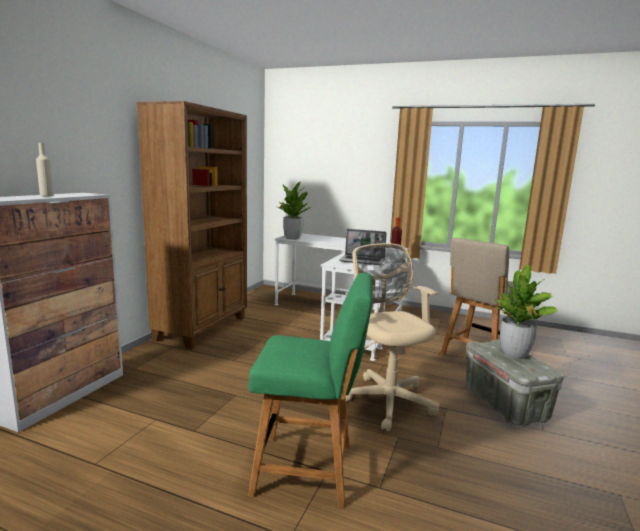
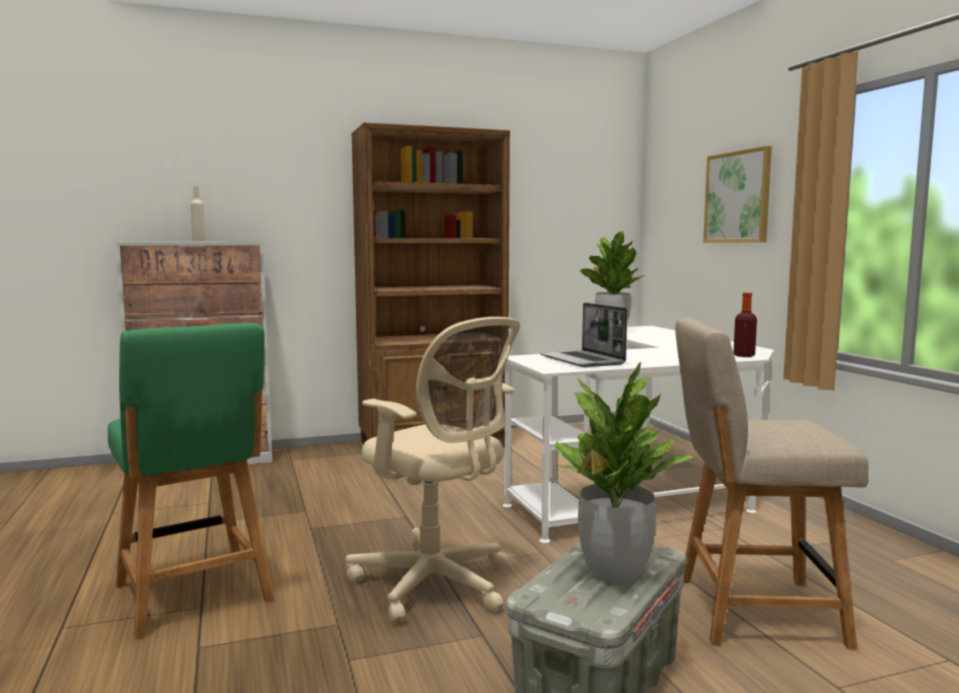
camera: 50 degrees right, 5 degrees down
beige office chair [346,243,439,432] -> beige office chair turned 105 degrees clockwise [346,317,520,624]
none -> picture [703,146,772,242]

